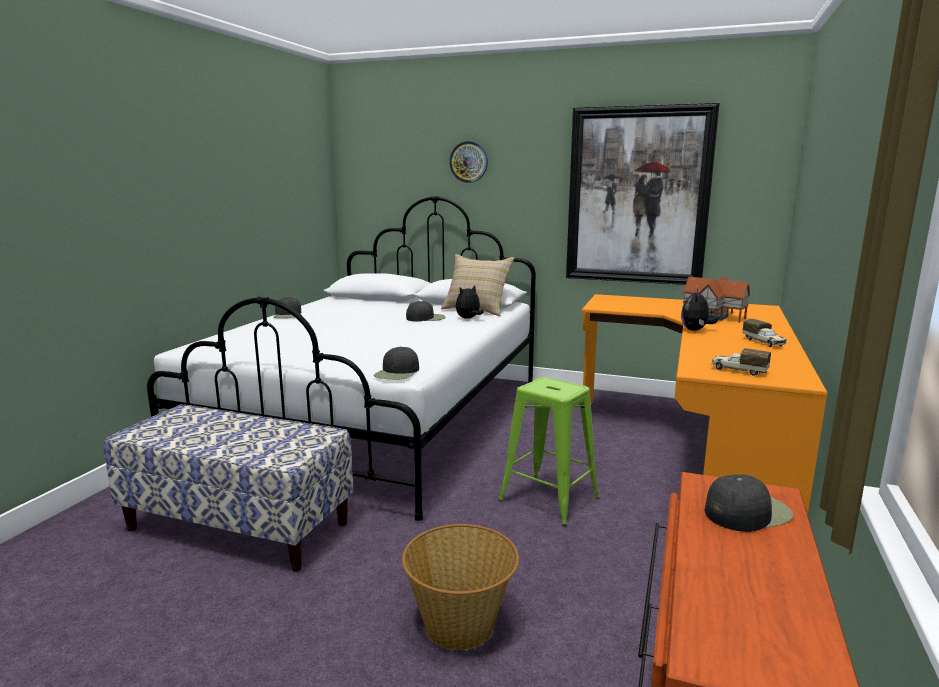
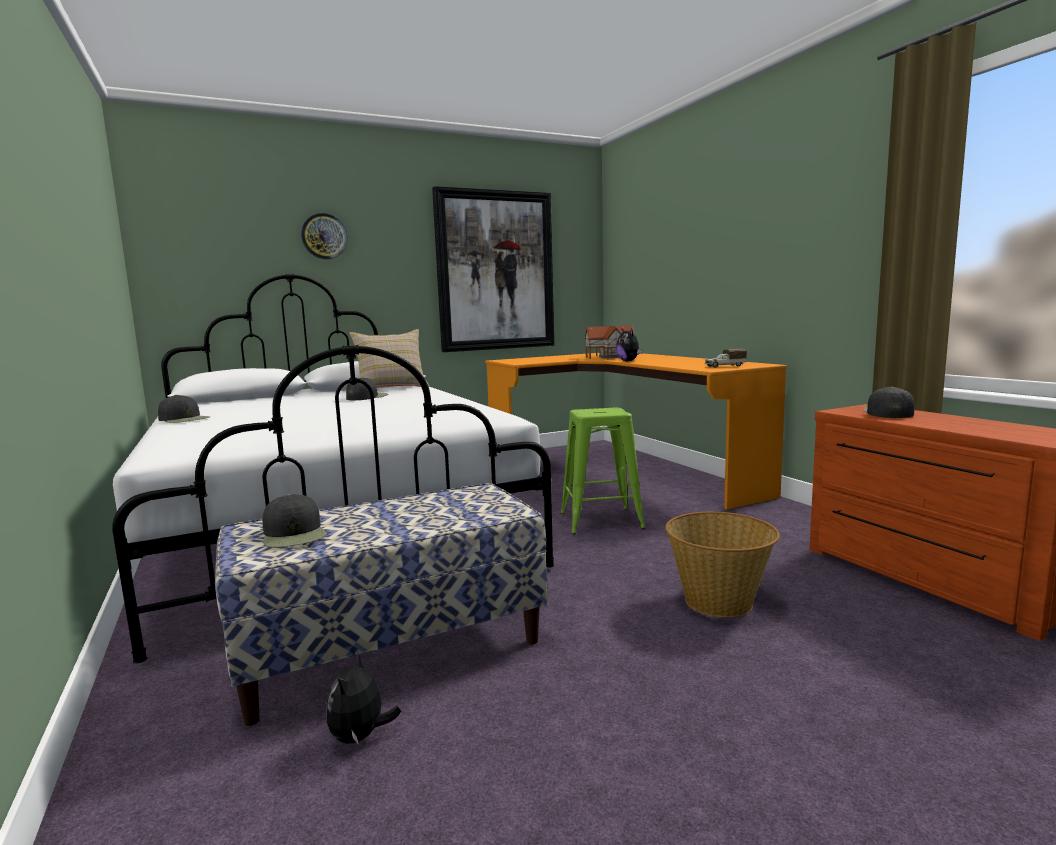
camera: 45 degrees left, 5 degrees down
black cap [374,347,419,380] -> black cap moved to [263,494,326,548]
plush toy [456,285,484,319] -> plush toy moved to [326,653,401,745]
toy truck [743,319,787,347] -> none

